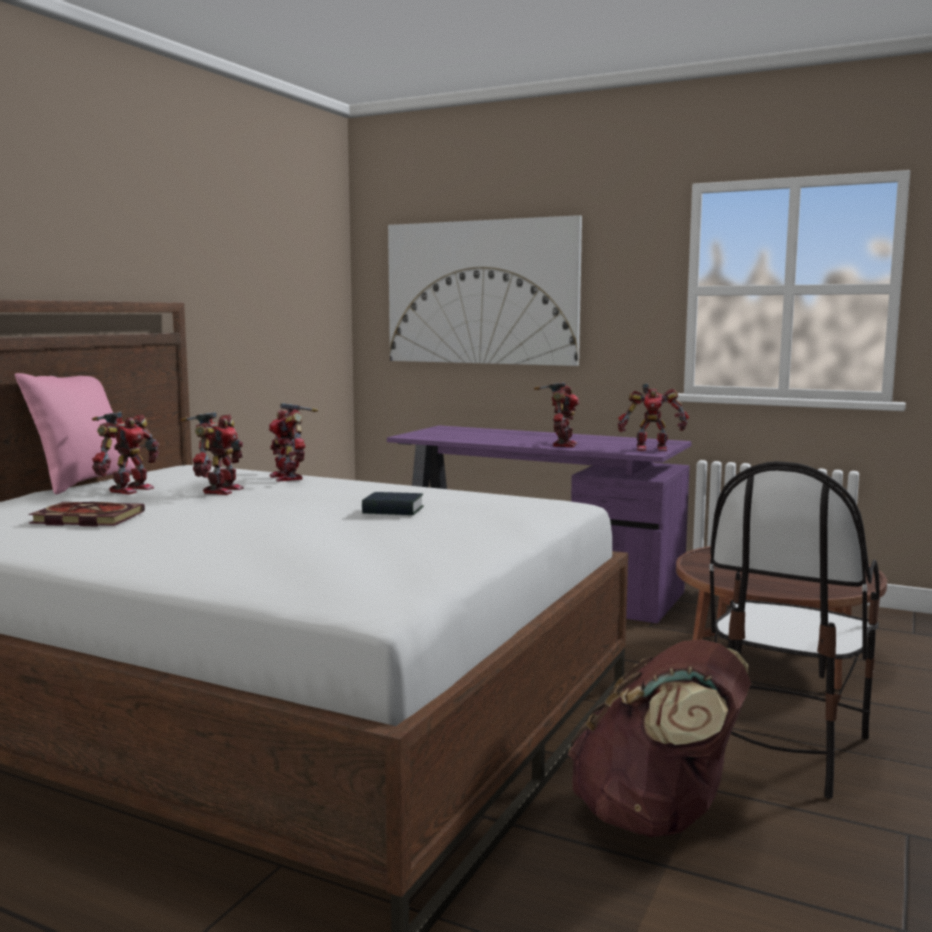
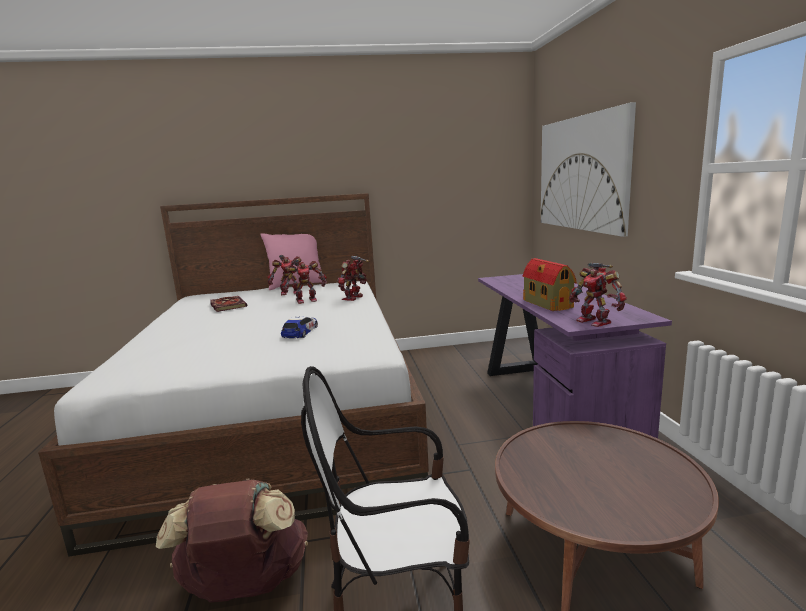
camera: 55 degrees right, 5 degrees up
book [362,492,424,515] -> toy car [281,316,318,338]
toy robot [534,382,579,447] -> toy house [522,258,577,311]

